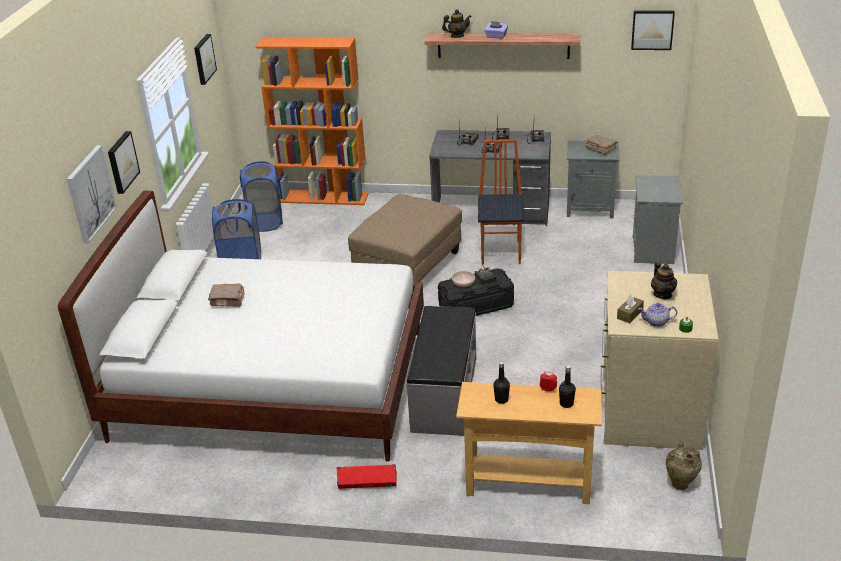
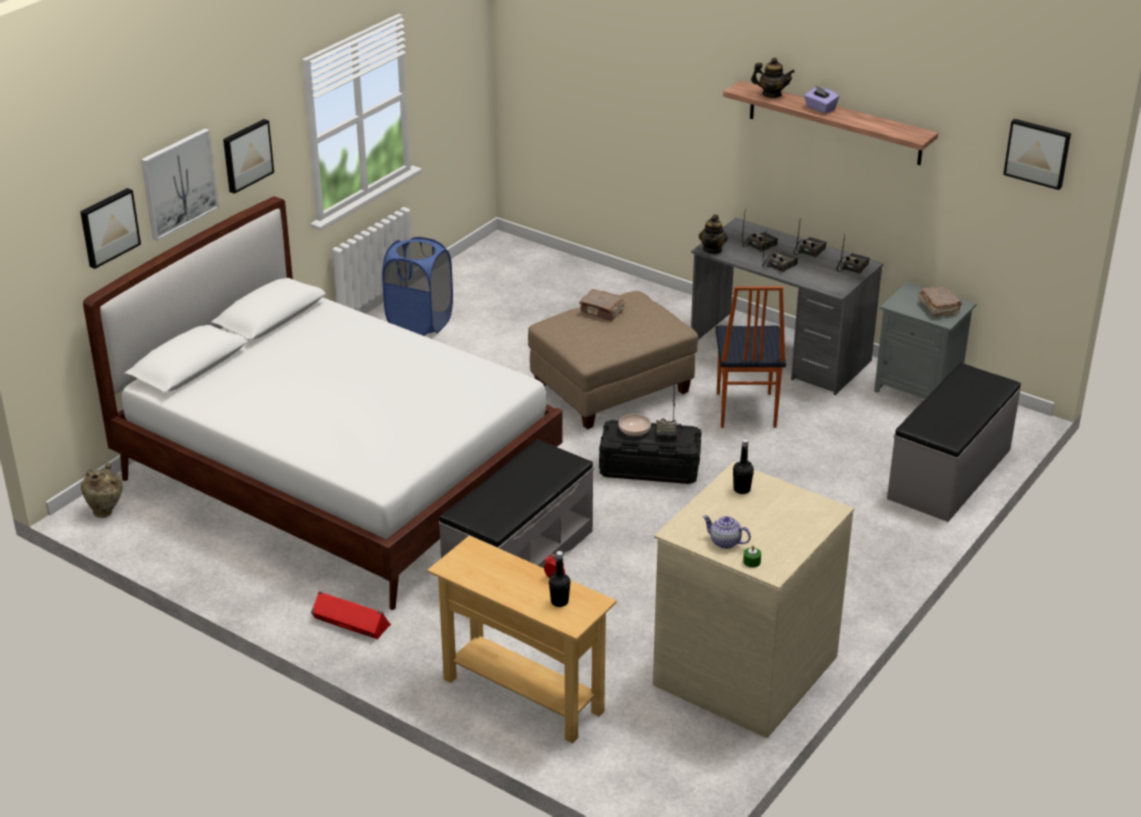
camera: 25 degrees right, 0 degrees up
picture [194,34,217,85] -> picture moved to [80,188,141,269]
brown book [208,283,244,307] -> brown book moved to [579,289,625,321]
blue laundry basket [240,161,283,232] -> none
orange bookcase [255,37,369,205] -> none
chair [478,140,524,264] -> chair turned 150 degrees clockwise [715,286,786,428]
black bottle [493,361,510,404] -> black bottle moved to [733,439,754,494]
brown tissue box [617,294,644,323] -> none
grey nightstand [633,175,683,264] -> grey bench [887,363,1021,522]
teapot [651,262,677,299] -> teapot moved to [699,214,728,254]
beige vase [666,441,702,490] -> beige vase moved to [81,463,123,518]

